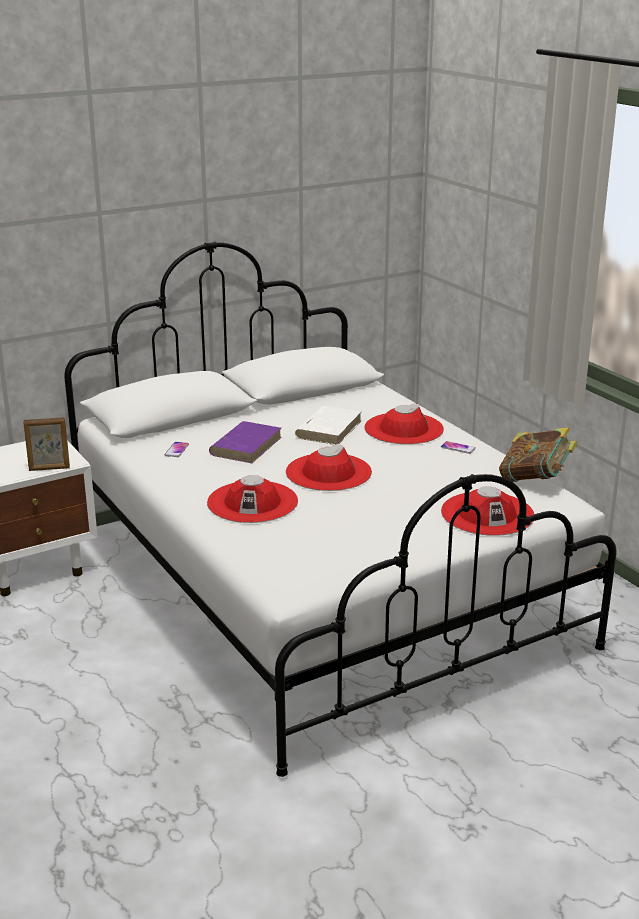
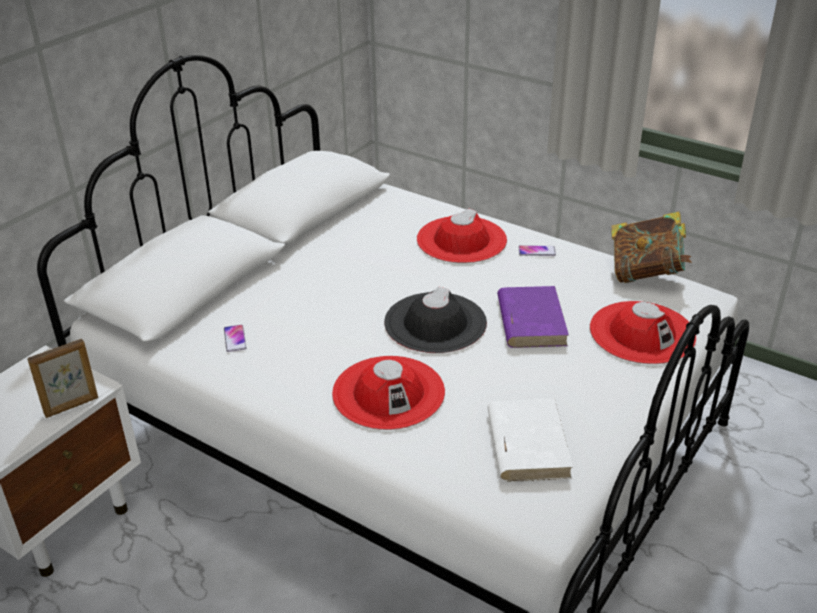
camera: 25 degrees left, 10 degrees up
purple book [209,421,282,463] -> purple book moved to [497,286,569,348]
red hat [286,444,372,491] -> black hat [384,287,487,353]
white book [295,406,362,445] -> white book moved to [487,399,573,482]

